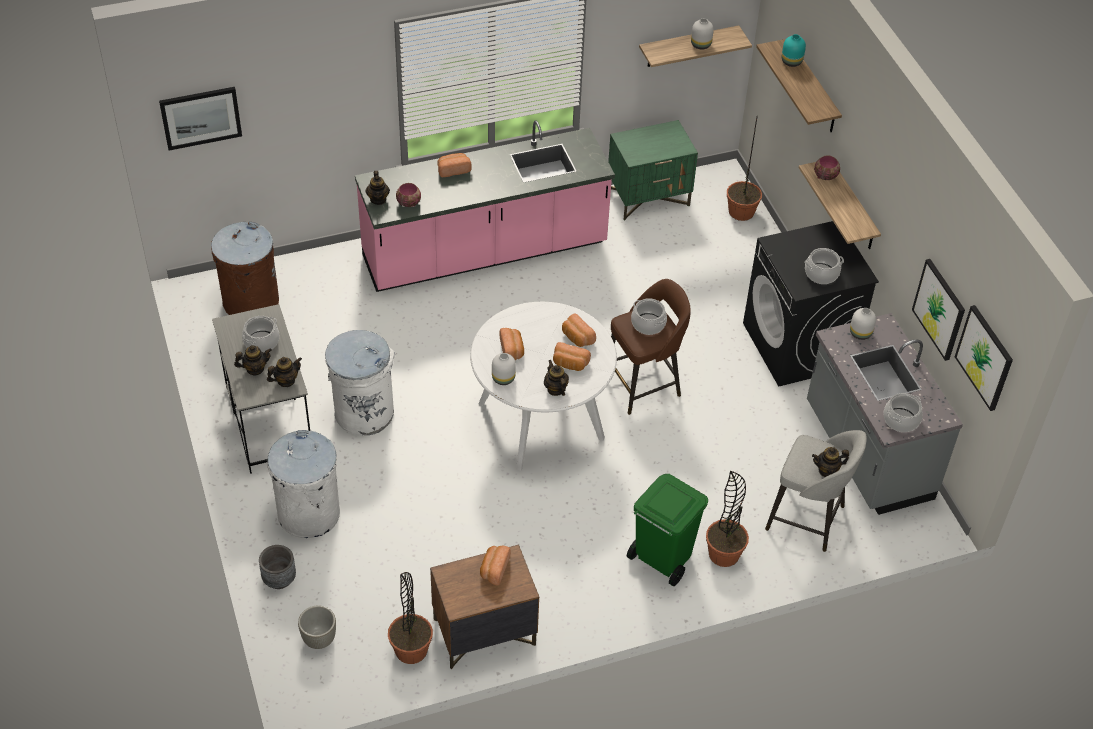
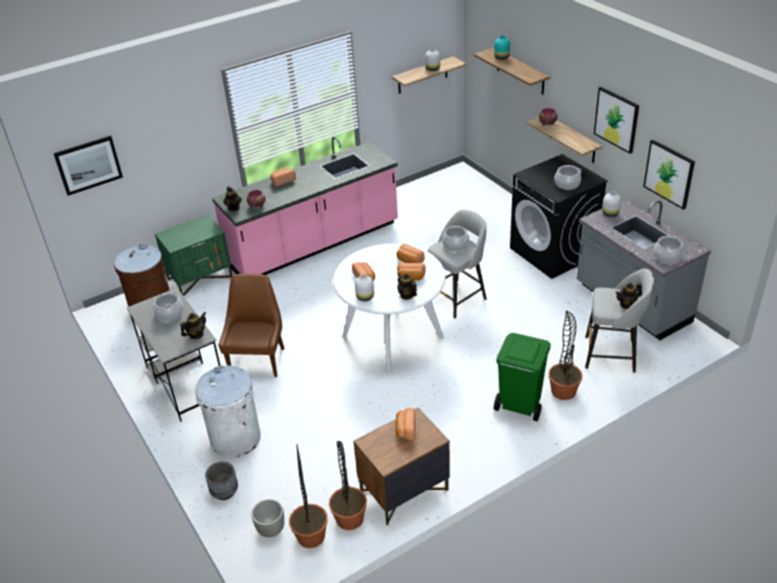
camera: 10 degrees left, 10 degrees down
teapot [234,345,272,375] -> none
white trash can [325,330,396,435] -> brown chair [218,273,285,377]
green nightstand [608,120,698,221] -> green nightstand moved to [155,214,232,296]
brown stool [611,279,691,415] -> grey stool [428,210,487,318]
potted plant [727,116,762,221] -> potted plant moved to [289,444,328,548]
picture [955,305,1013,411] -> picture moved to [594,87,639,154]

